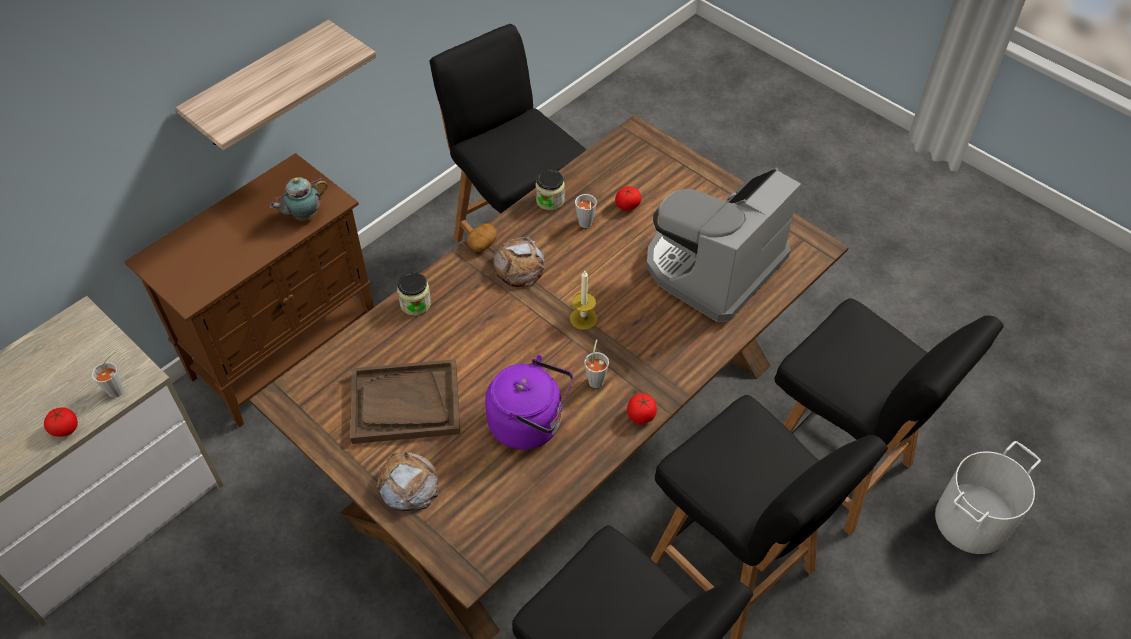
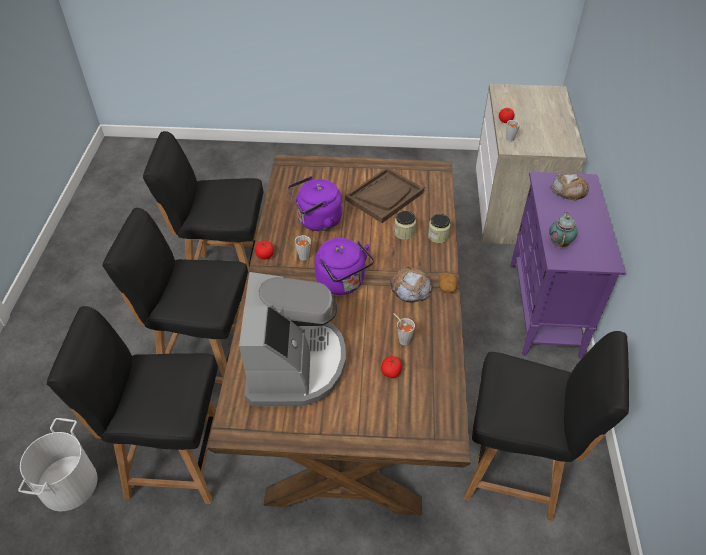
camera: 140 degrees right, 5 degrees down
brown cabinet [124,153,374,428] -> purple cabinet [510,172,626,358]
shelf [176,20,376,150] -> none
bread [376,452,438,511] -> bread moved to [550,173,589,202]
jar [535,170,565,210] -> jar moved to [394,211,416,240]
candle [570,271,598,330] -> purple kettle [315,238,374,295]

